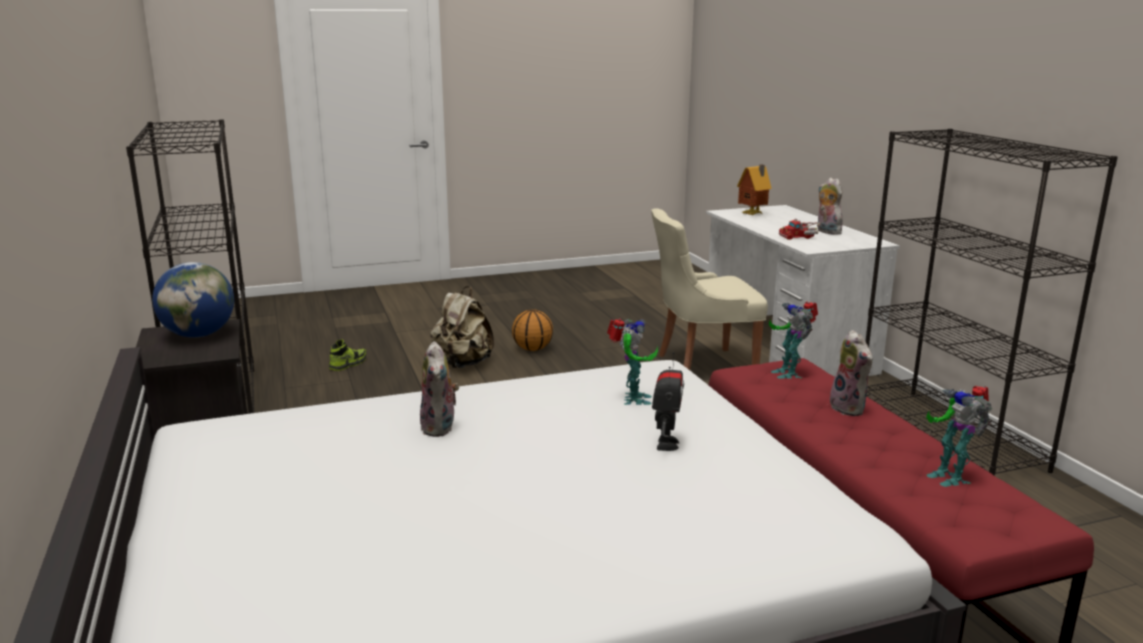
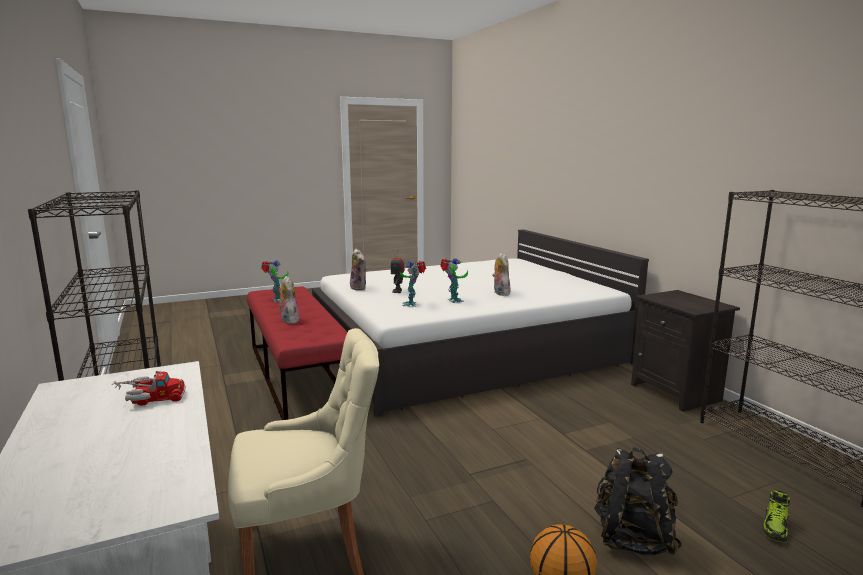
camera: 175 degrees right, 5 degrees down
globe [152,262,234,338] -> none
beige backpack [430,286,494,368] -> black backpack [594,447,682,556]
toy house [737,165,772,215] -> none
toy robot [769,302,818,379] -> toy robot moved to [440,258,468,303]
plush toy [817,178,844,235] -> plush toy moved to [350,249,367,290]

